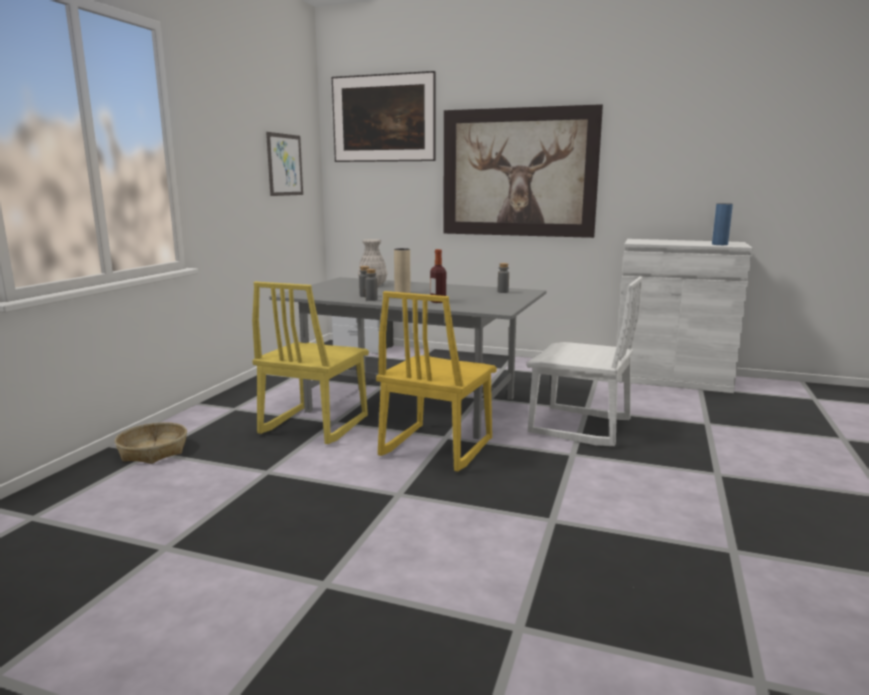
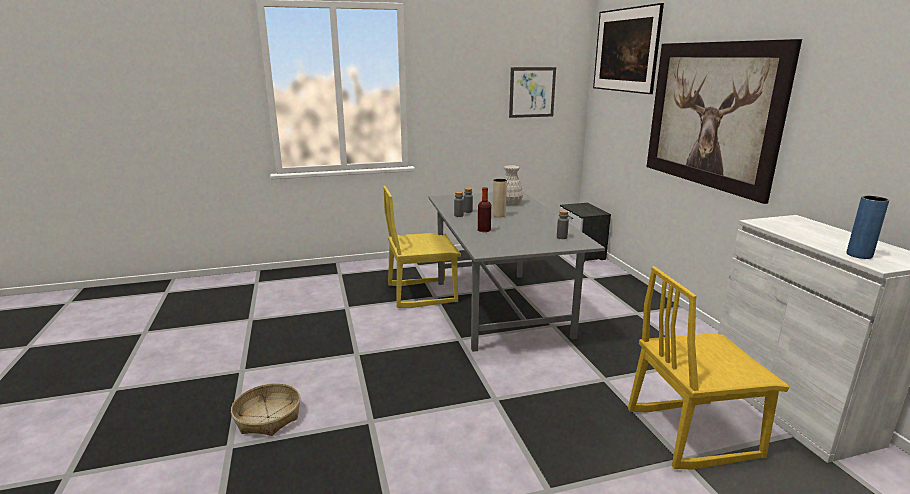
camera: 55 degrees right, 5 degrees up
basket [115,422,187,464] -> basket moved to [231,383,300,436]
yellow chair [376,291,497,472] -> yellow chair moved to [628,266,789,470]
white chair [527,276,643,446] -> none

